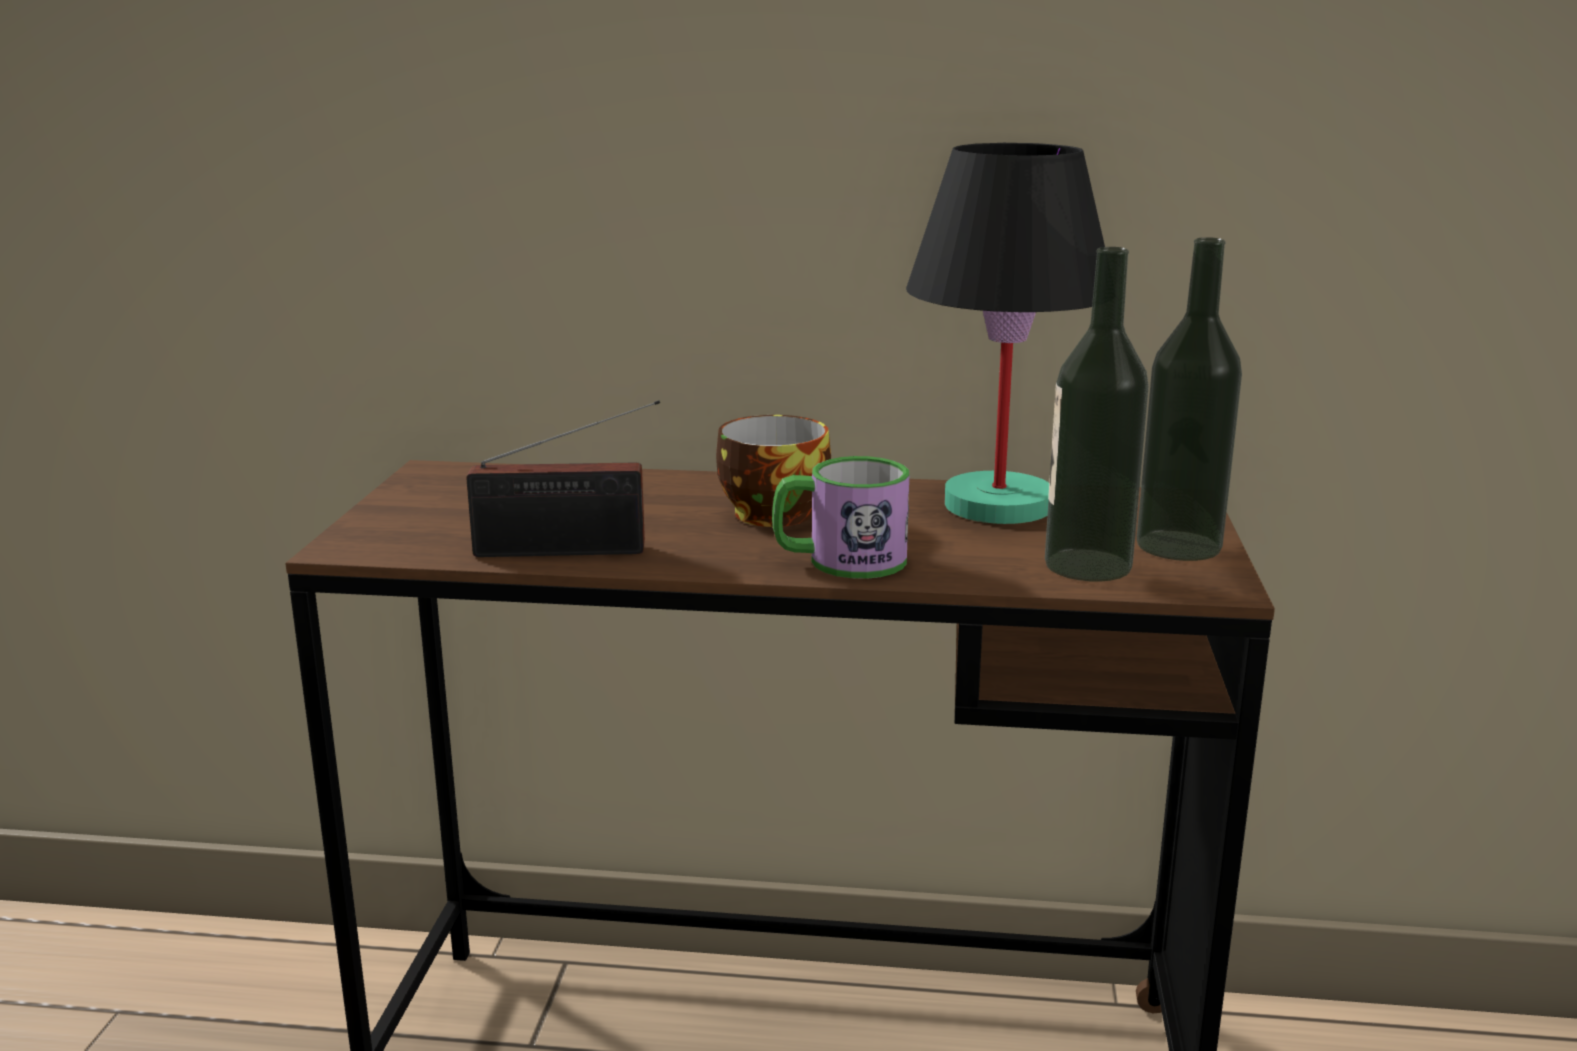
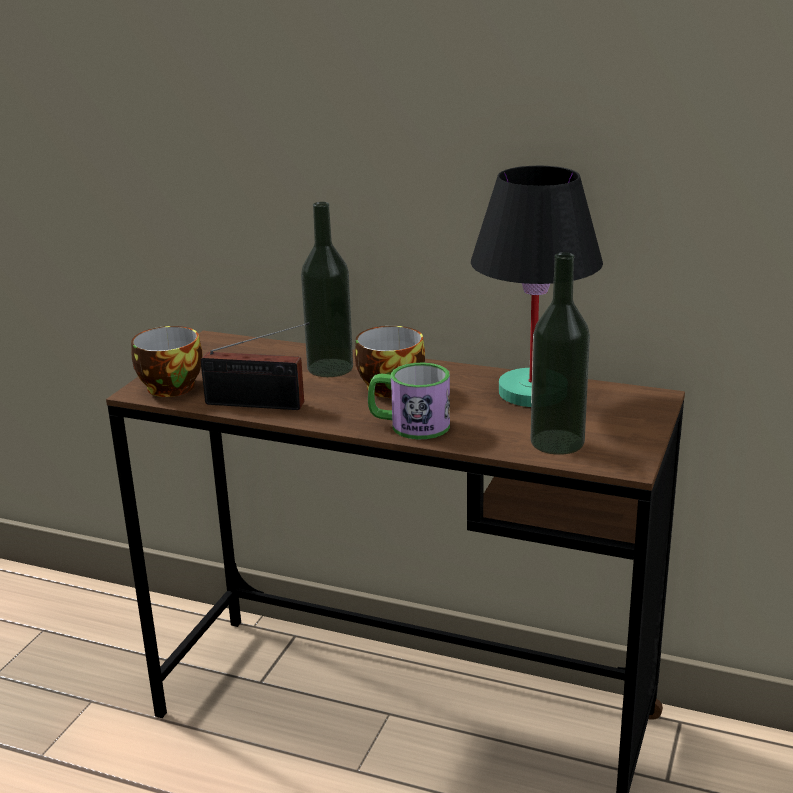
camera: 15 degrees right, 5 degrees up
bottle [1137,237,1242,561] -> bottle moved to [301,202,353,377]
none -> cup [131,326,203,397]

